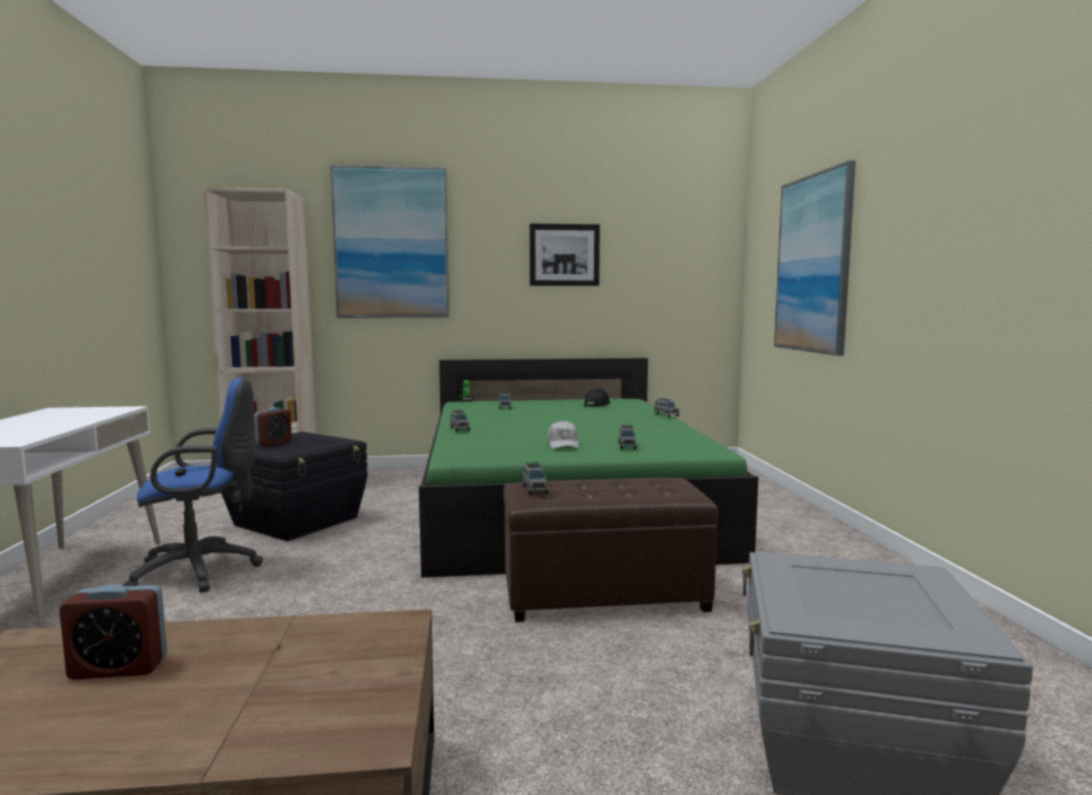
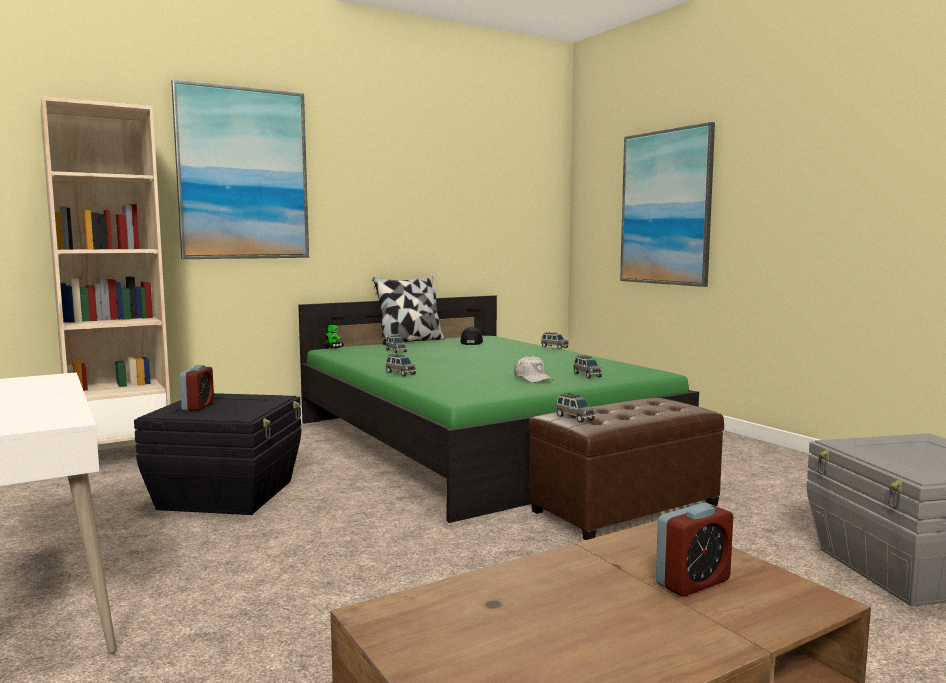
camera: 25 degrees left, 0 degrees up
alarm clock [59,584,167,680] -> alarm clock moved to [656,502,733,596]
blue office chair [123,378,263,593] -> none
picture [530,223,600,286] -> none
none -> pillow [373,276,445,345]

